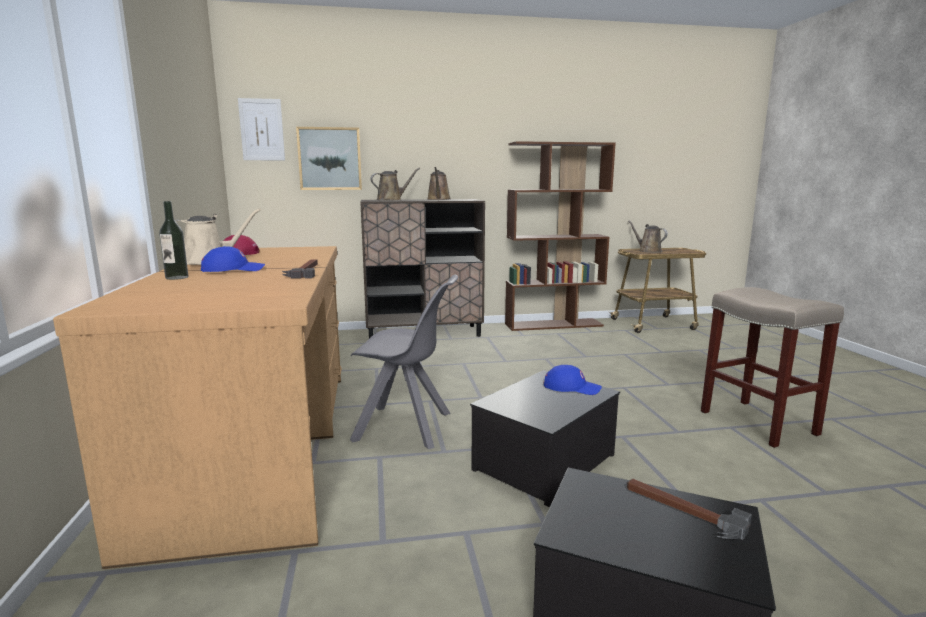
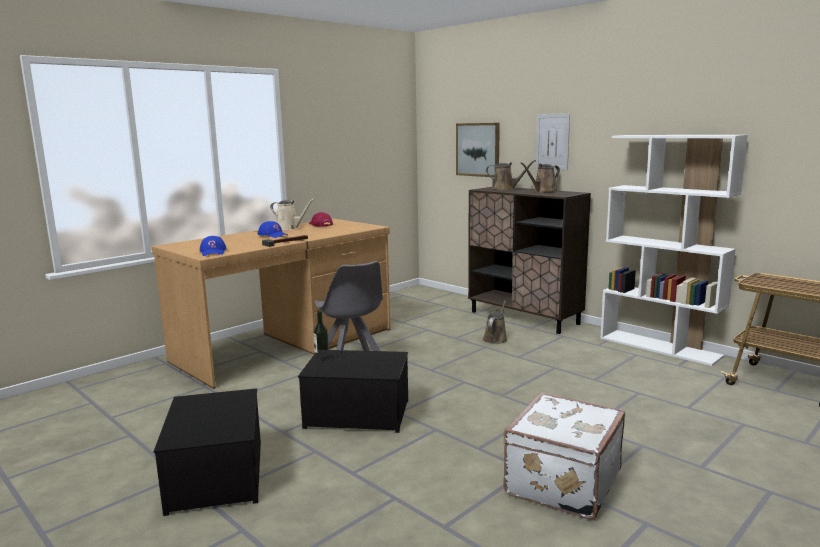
camera: 55 degrees right, 0 degrees up
bottle [159,201,188,280] -> bottle moved to [313,311,329,364]
picture [238,98,285,161] -> picture moved to [535,113,570,170]
brown bookcase [505,141,616,331] -> white bookcase [600,135,748,366]
blue cap [544,365,602,395] -> blue cap moved to [200,236,226,256]
hammer [627,479,752,540] -> none
brown watering can [628,220,668,253] -> brown watering can moved to [483,300,508,344]
beige stool [701,287,844,448] -> white suitcase [503,392,625,519]

